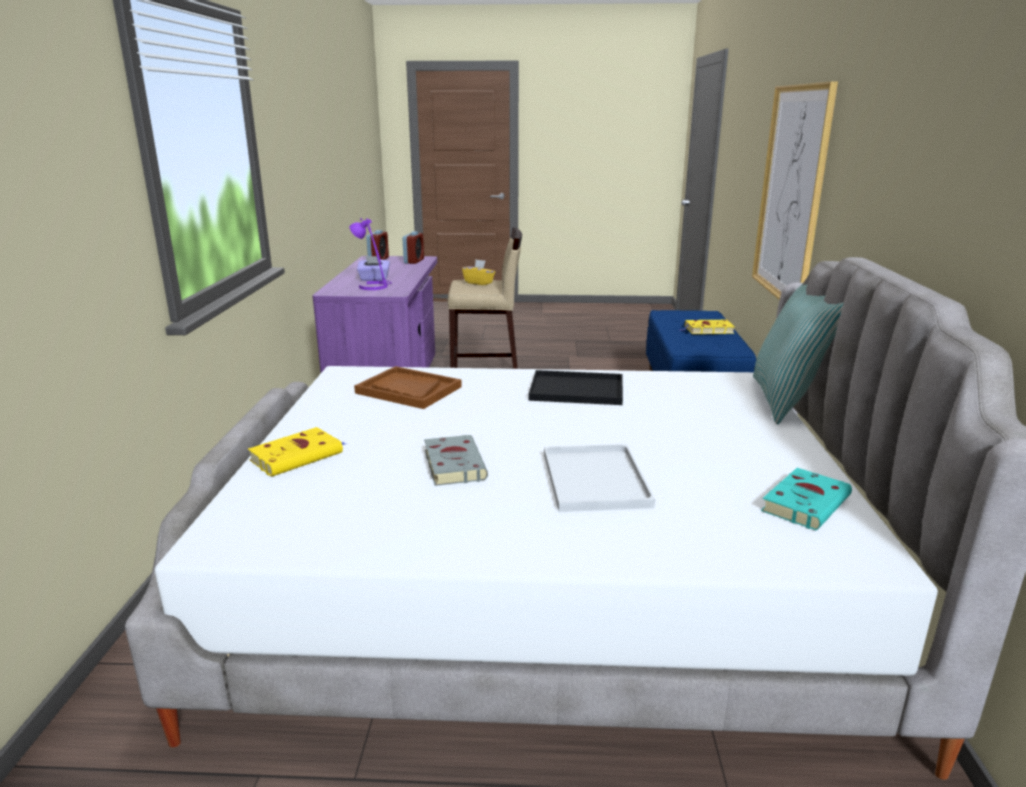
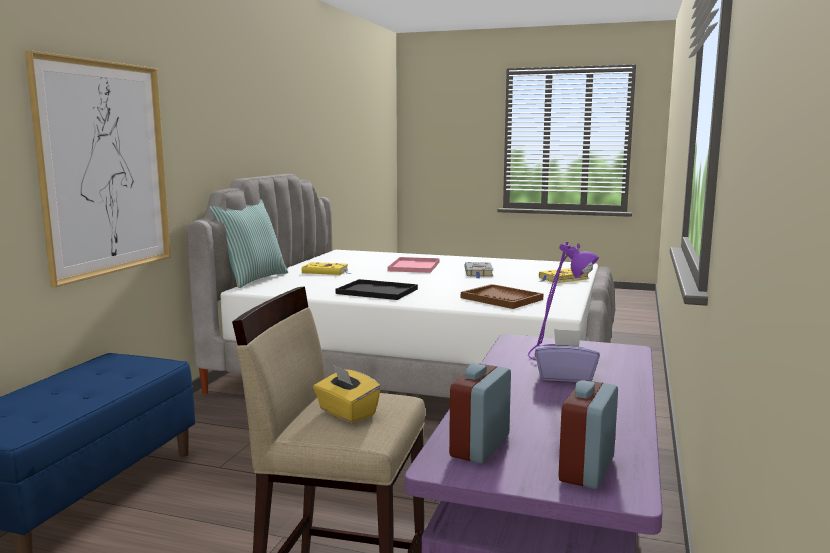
camera: 165 degrees left, 10 degrees down
white tray [544,444,655,512] -> pink tray [387,257,440,273]
yellow book [680,320,735,334] -> yellow book moved to [302,262,352,275]
turquoise book [761,468,852,530] -> none

